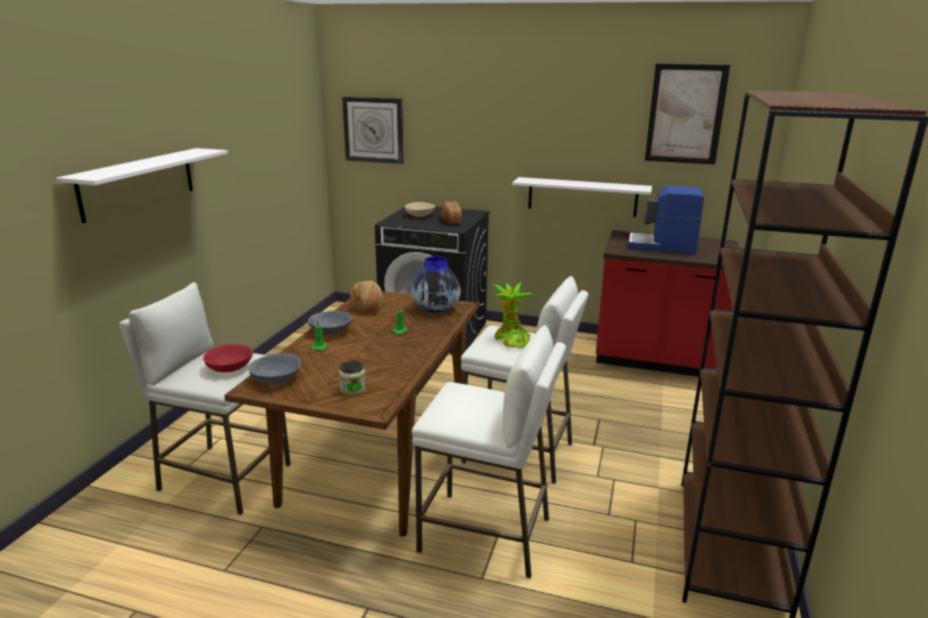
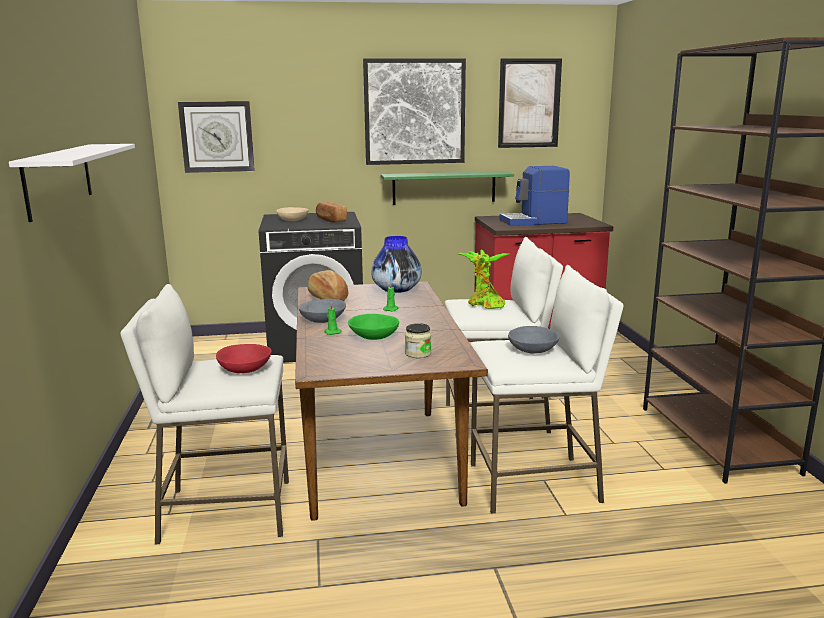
camera: 25 degrees left, 5 degrees down
grey bowl [248,353,301,385] -> grey bowl moved to [508,326,560,354]
white shelf [512,177,652,217] -> green shelf [381,171,514,205]
none -> green bowl [348,314,399,340]
none -> picture [363,58,466,165]

